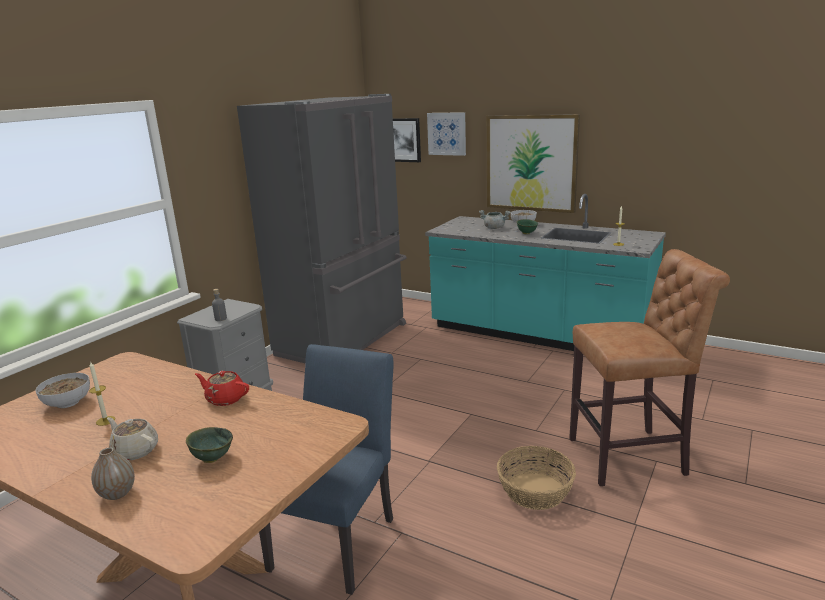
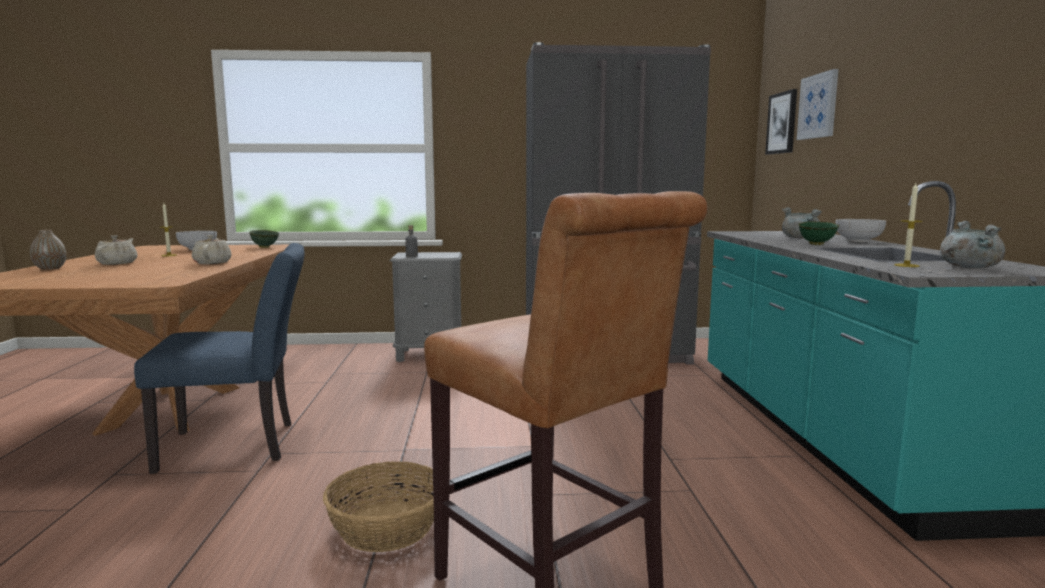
camera: 55 degrees right, 10 degrees down
green bowl [186,427,233,463] -> green bowl moved to [249,230,279,248]
red teapot [195,371,249,406] -> beige teapot [192,235,231,264]
picture [487,114,580,213] -> none
none -> grey cooking pot [940,221,1005,268]

